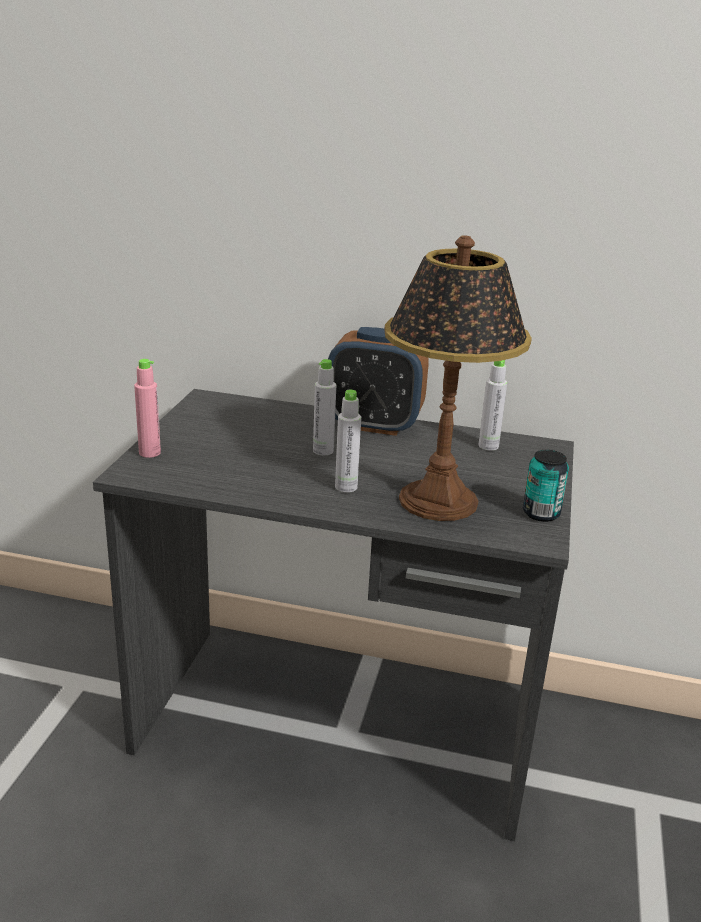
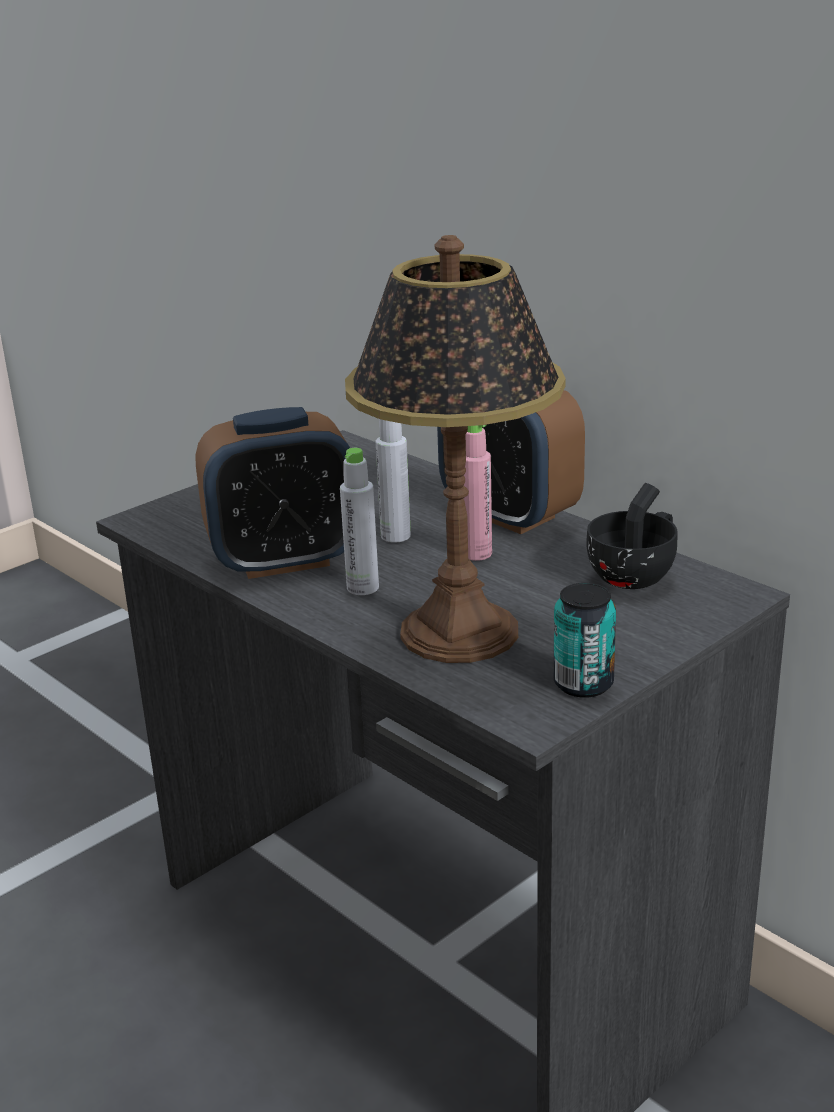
camera: 35 degrees right, 0 degrees up
pink bottle [134,359,161,458] -> pink bottle moved to [463,425,492,561]
grey bottle [478,360,507,451] -> black cup [586,483,677,589]
none -> alarm clock [196,407,350,579]

